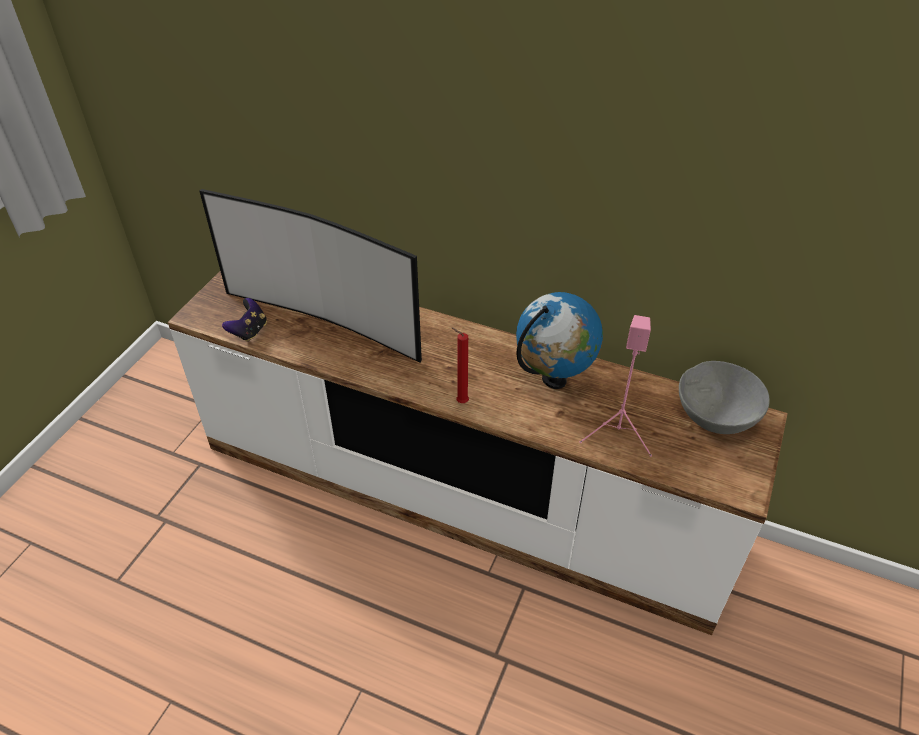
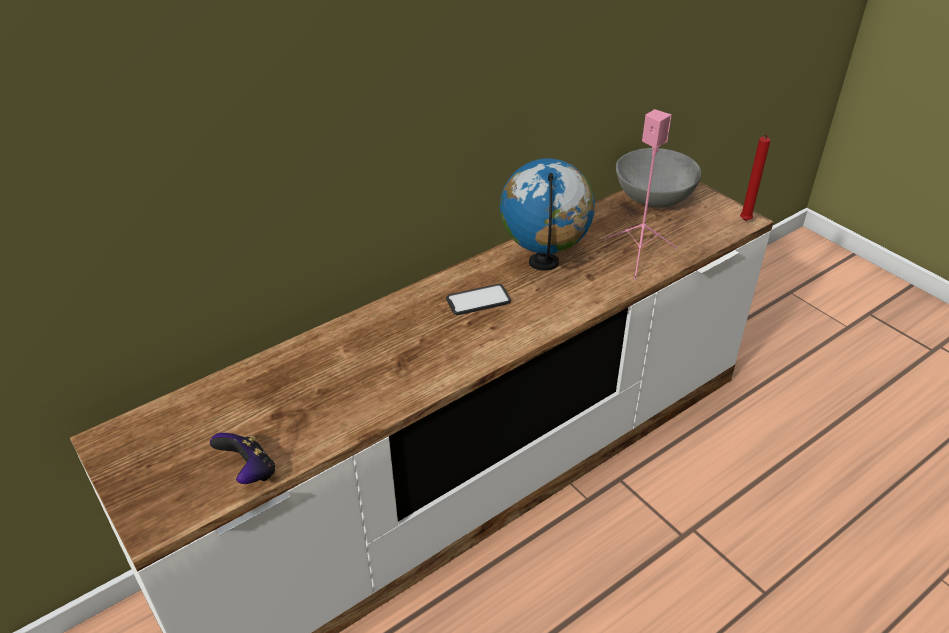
camera: 60 degrees left, 5 degrees down
television [200,189,422,363] -> none
red candle [452,328,469,403] -> red candle moved to [740,133,771,221]
none -> phone [446,284,511,315]

